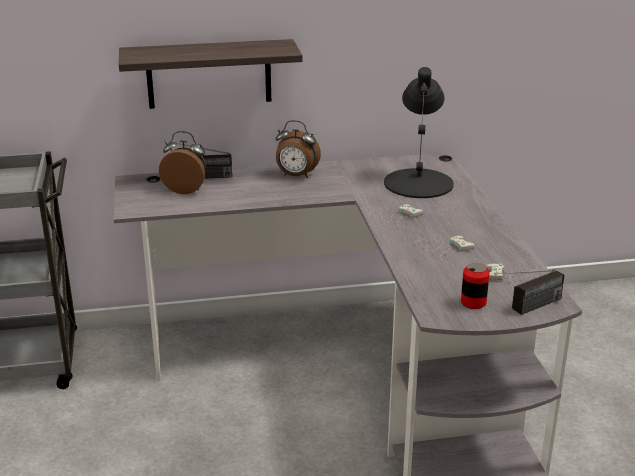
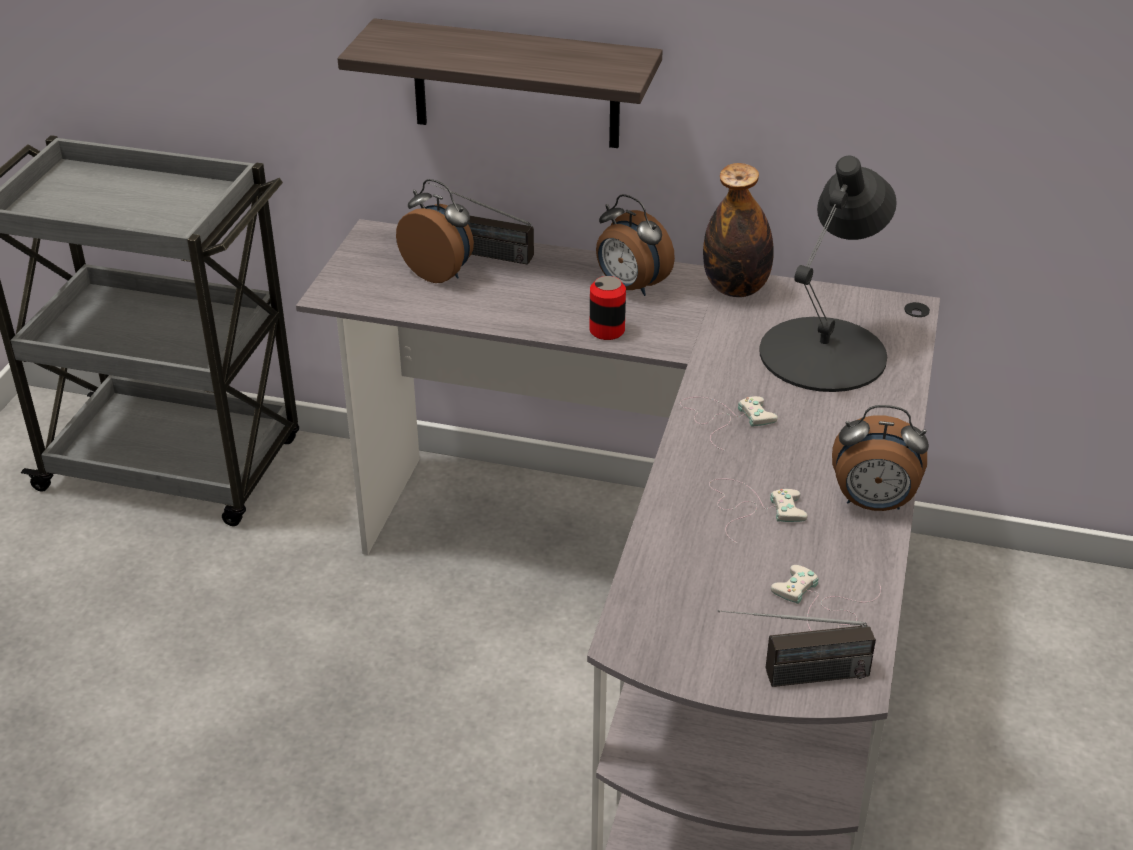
camera: 25 degrees right, 10 degrees up
can [461,263,490,309] -> can moved to [589,276,626,340]
none -> bottle [703,163,774,297]
none -> alarm clock [832,405,929,511]

